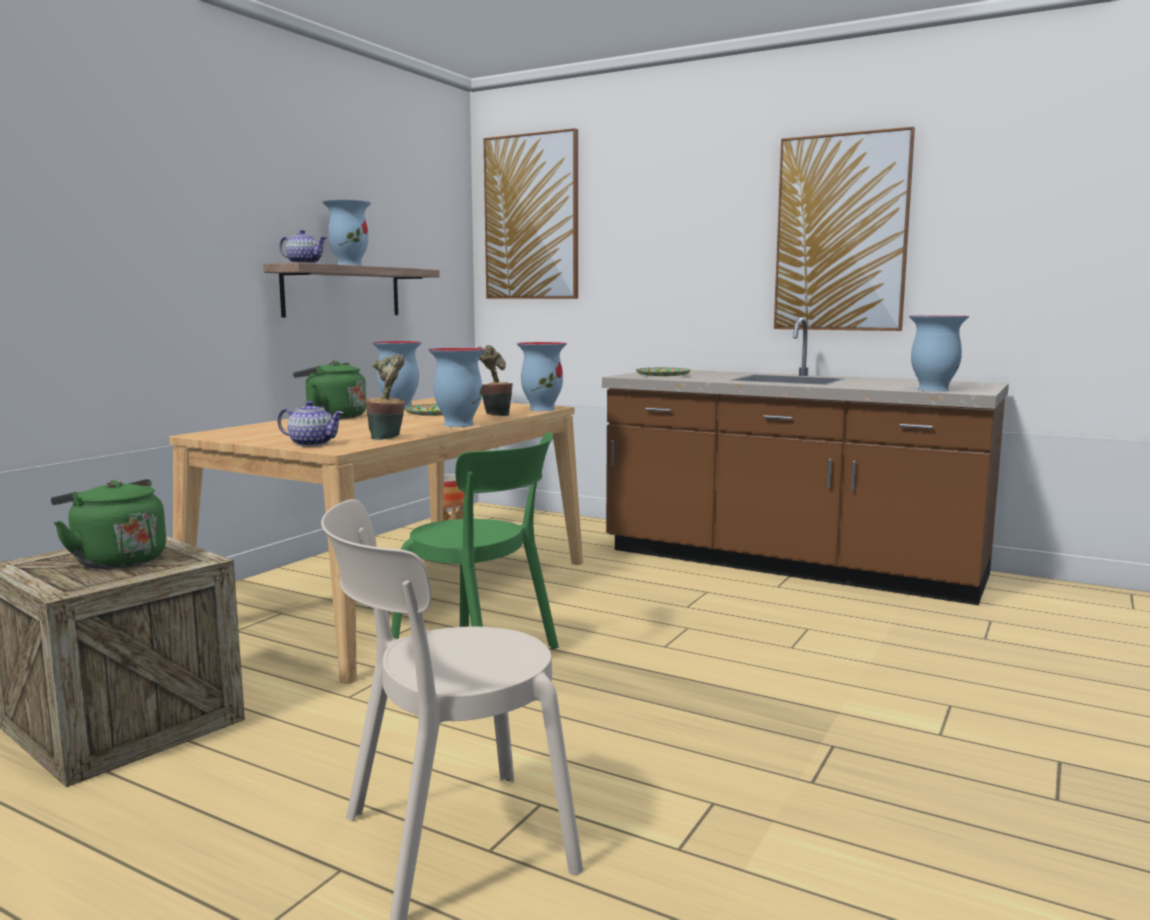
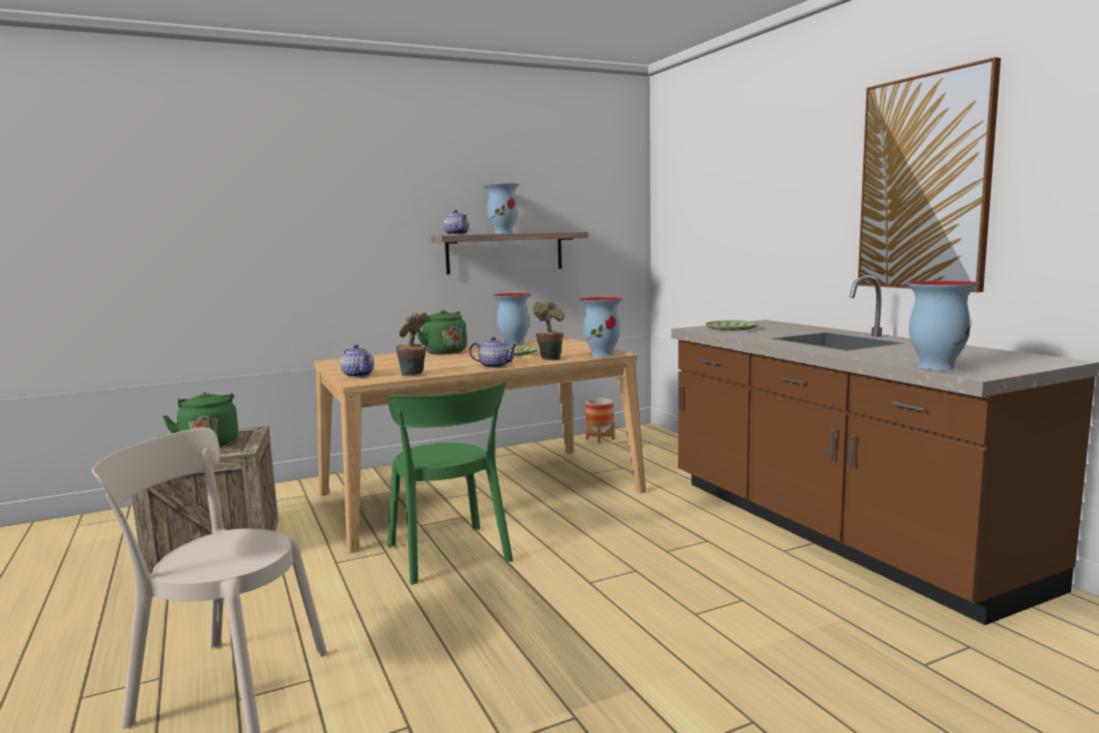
camera: 35 degrees right, 0 degrees up
vase [428,348,486,427] -> teapot [469,337,518,368]
picture [484,128,578,299] -> none

